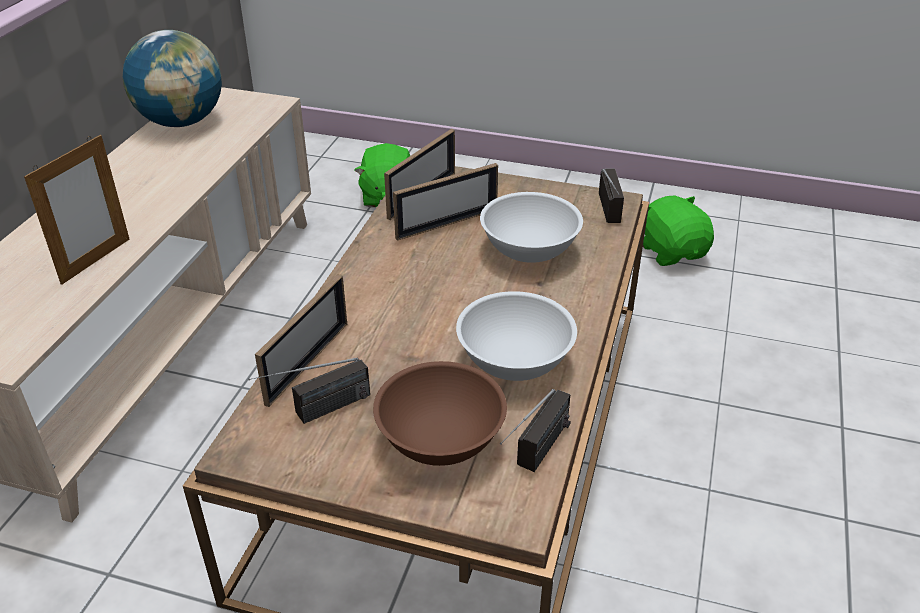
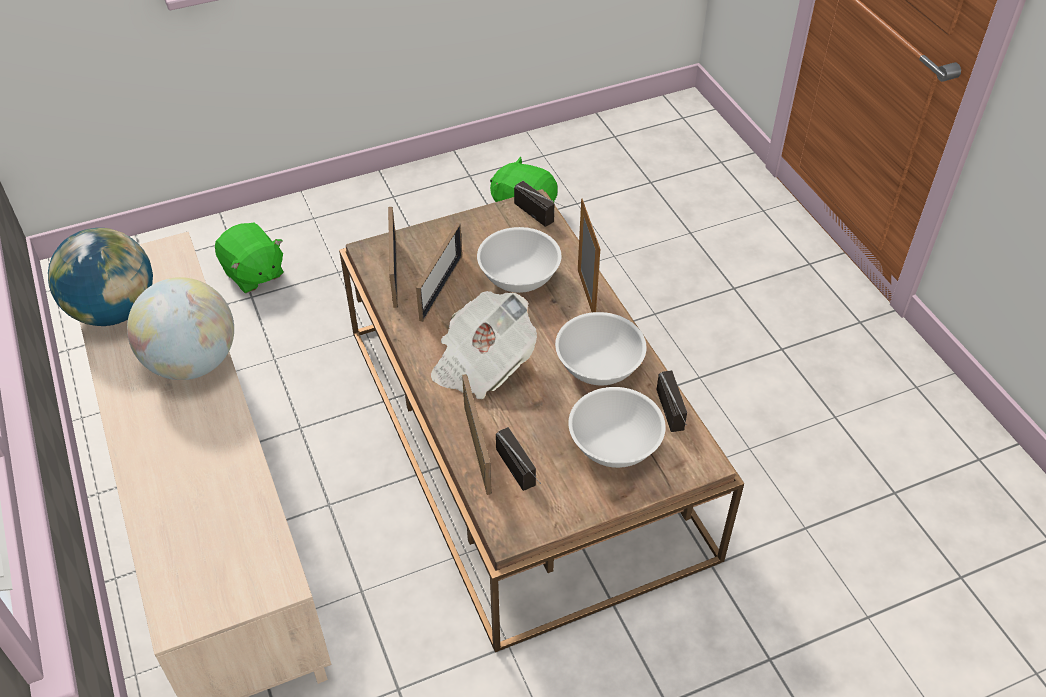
camera: 40 degrees left, 10 degrees up
picture frame [24,135,129,285] -> picture frame moved to [578,199,600,312]
radio [248,358,370,424] -> radio turned 45 degrees counterclockwise [496,427,541,491]
brown bowl [373,361,507,466] -> white bowl [568,387,666,468]
none -> globe [127,277,234,380]
none -> newspaper [431,291,537,400]

